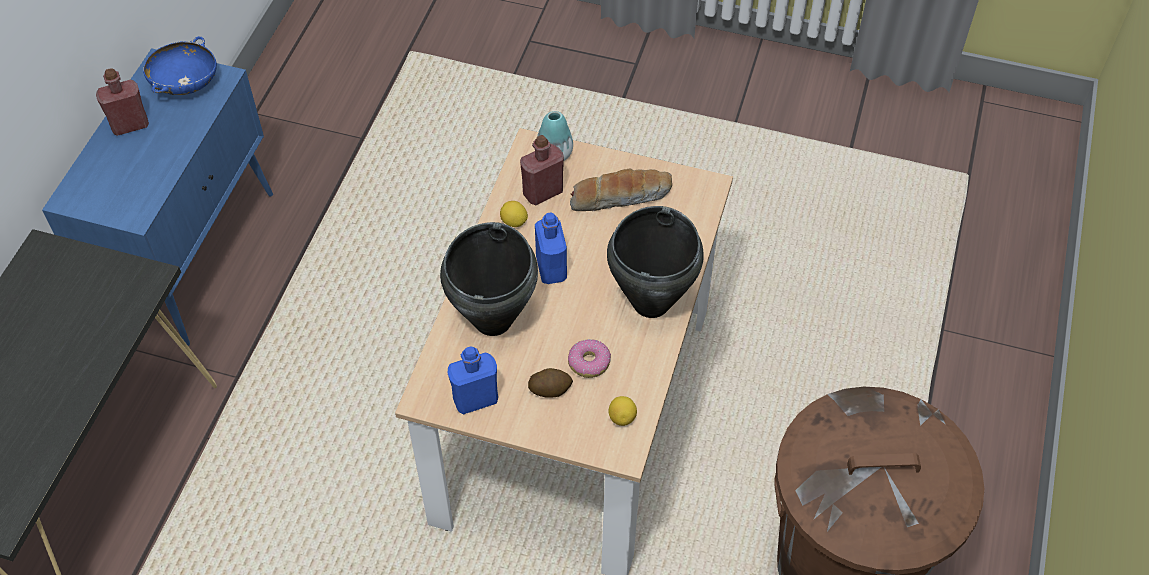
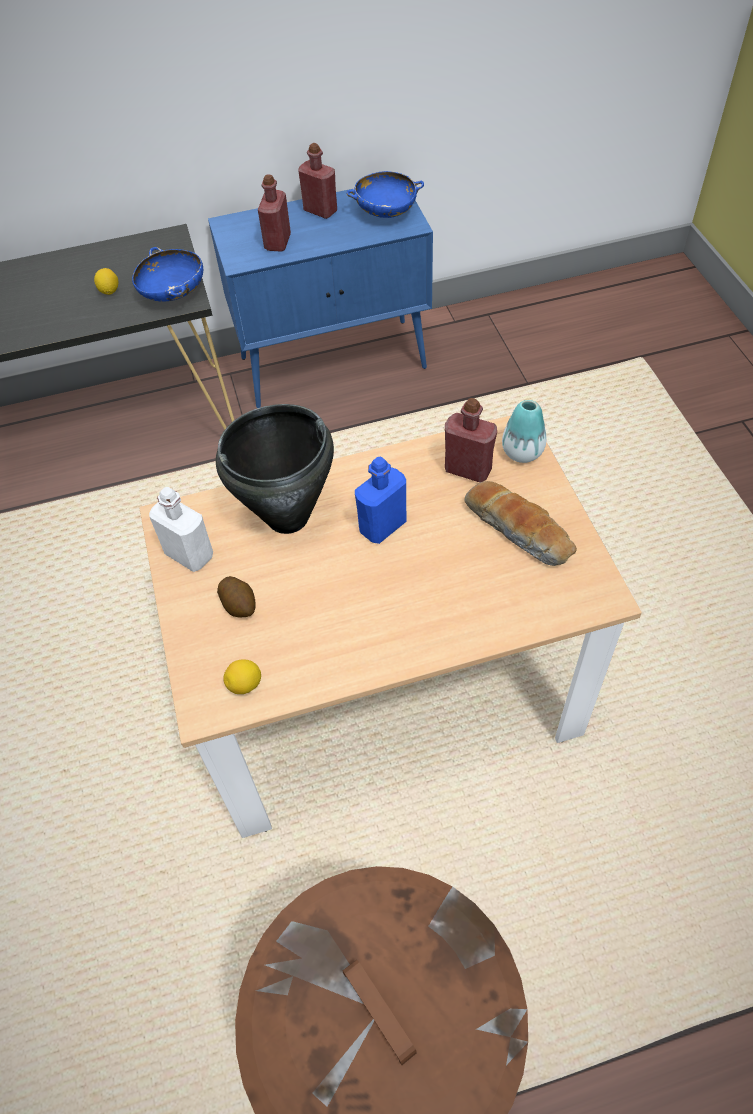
camera: 60 degrees right, 0 degrees up
blue bottle [448,346,498,415] -> white bottle [149,487,213,572]
lemon [500,201,528,227] -> lemon moved to [94,268,118,295]
donut [568,339,611,378] -> none
black cooking pot [607,206,704,318] -> none
none -> blue bowl [132,247,203,302]
none -> red bottle [258,174,291,252]

